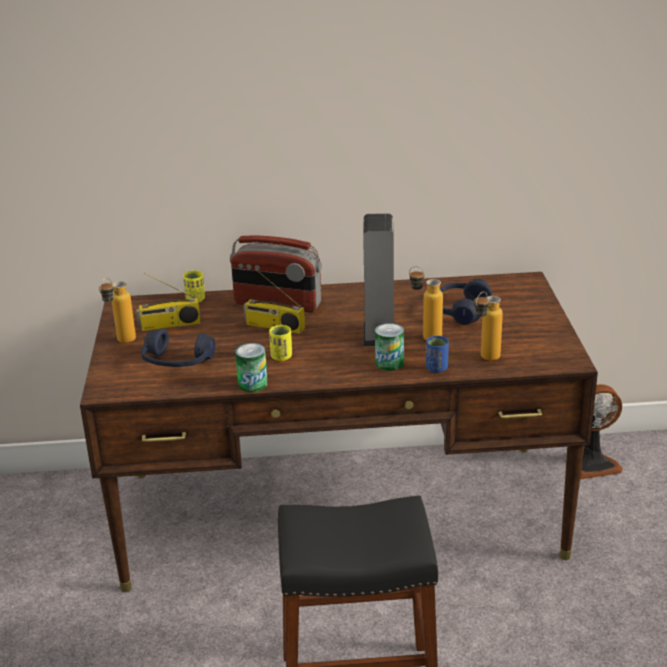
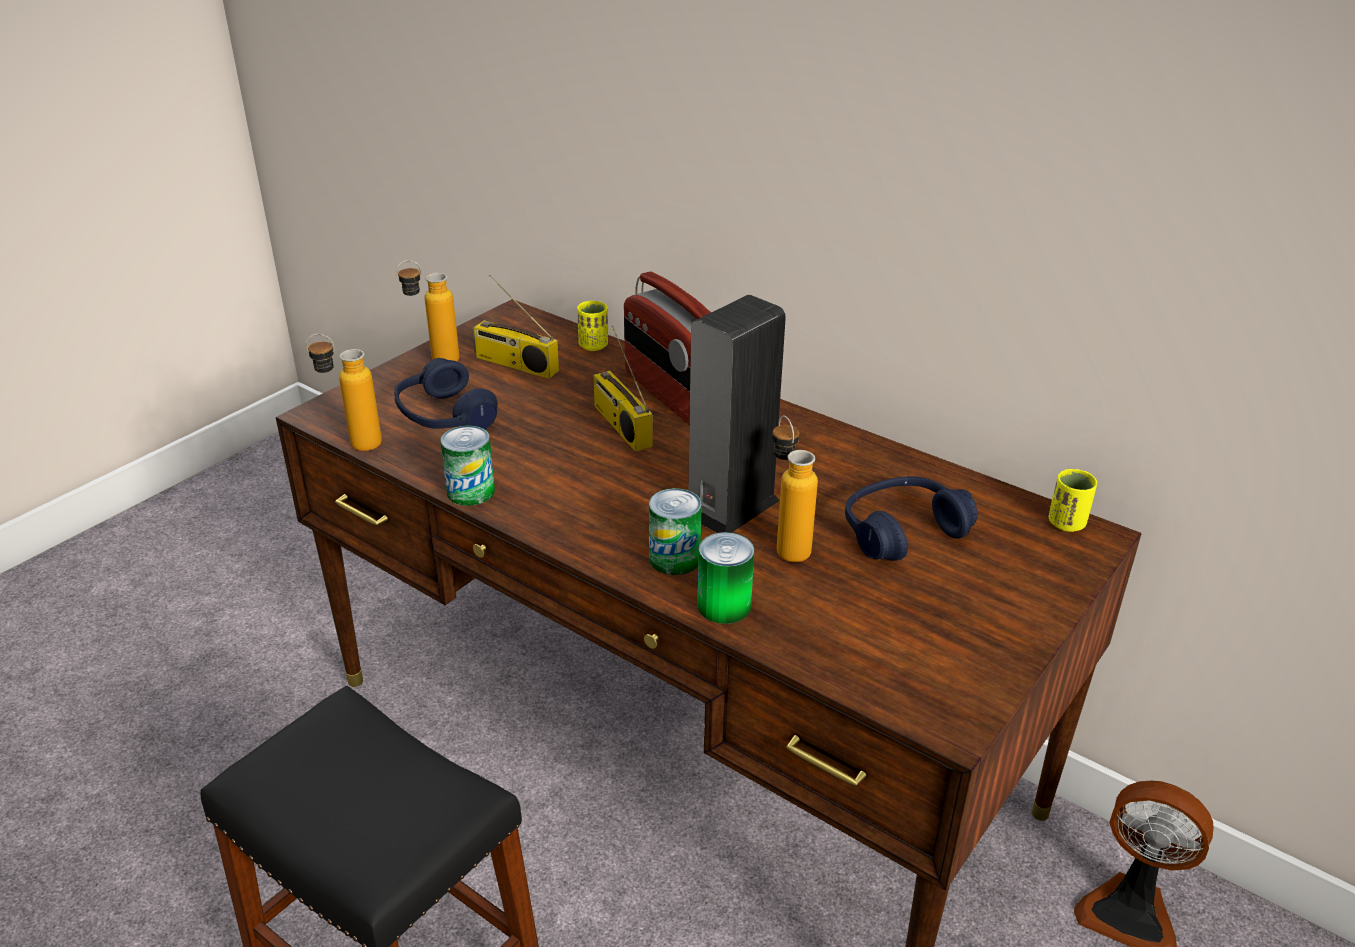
camera: 40 degrees right, 5 degrees up
yellow cup [269,325,292,361] -> yellow cup moved to [1049,469,1097,532]
blue cup [426,336,449,373] -> can [697,532,754,624]
bottle [474,292,503,361] -> bottle moved to [306,334,382,451]

